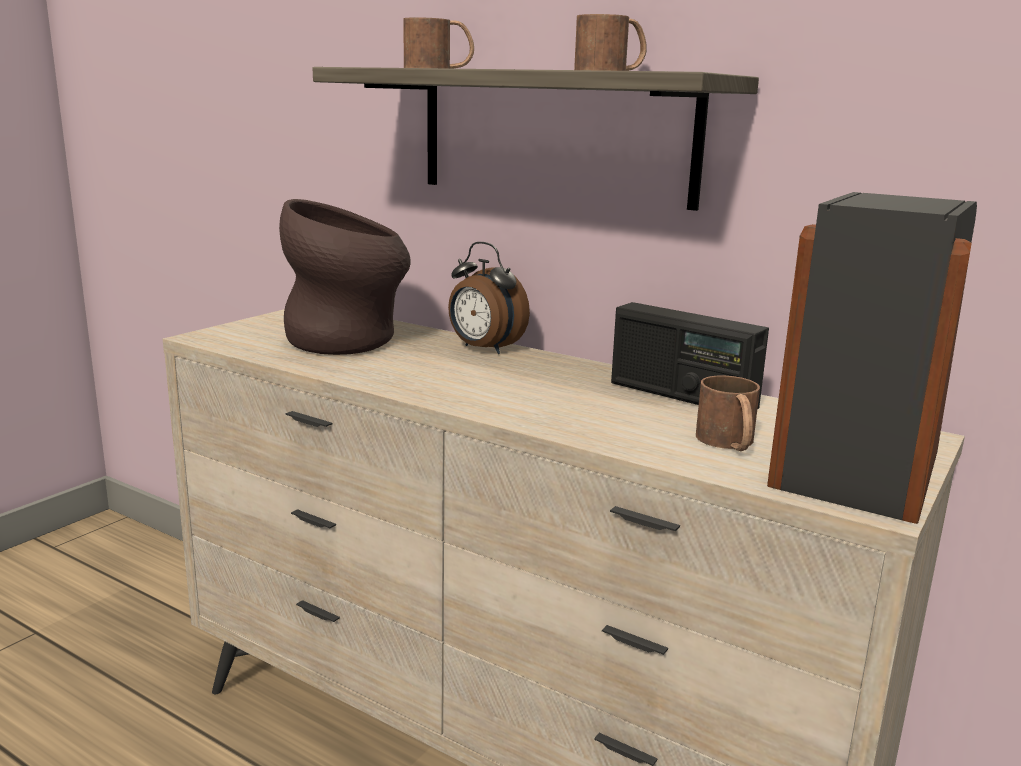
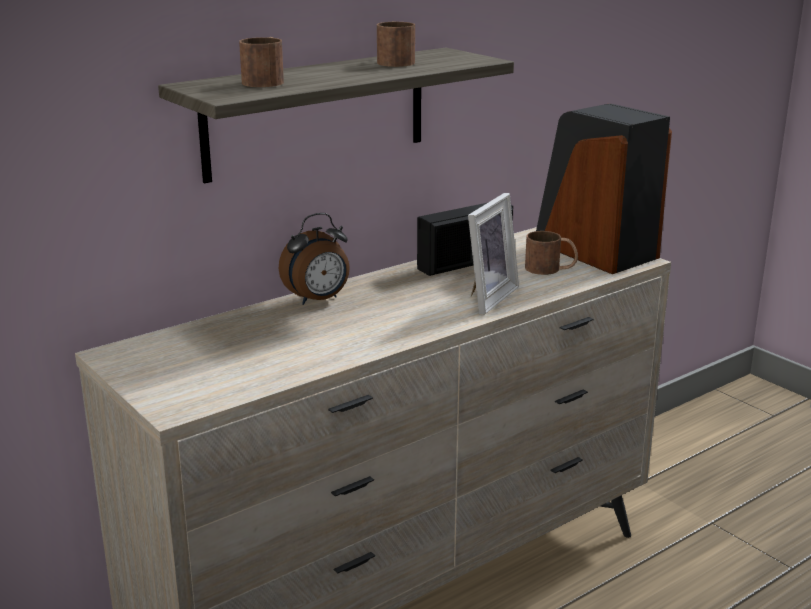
camera: 70 degrees left, 5 degrees up
brown vase [279,199,411,355] -> none
none -> picture frame [468,193,519,315]

